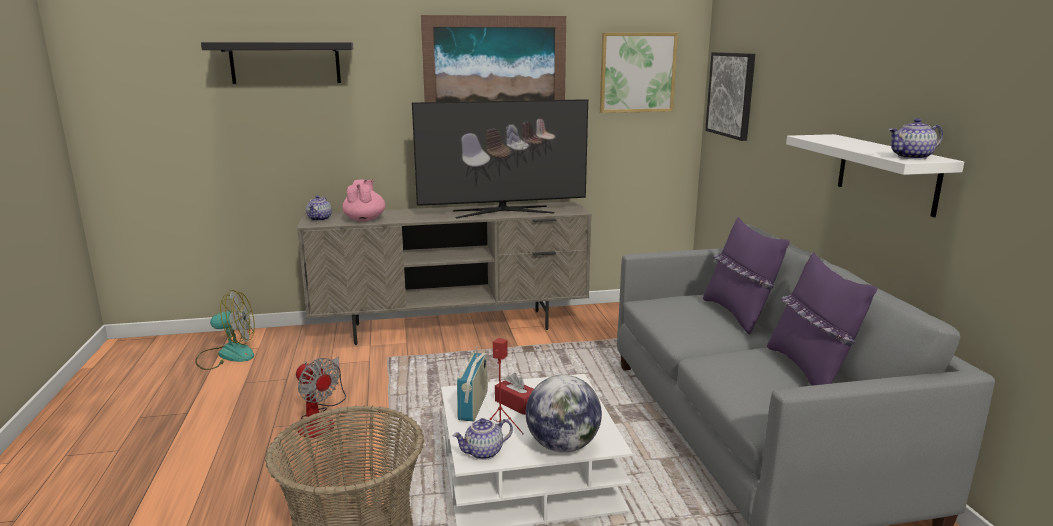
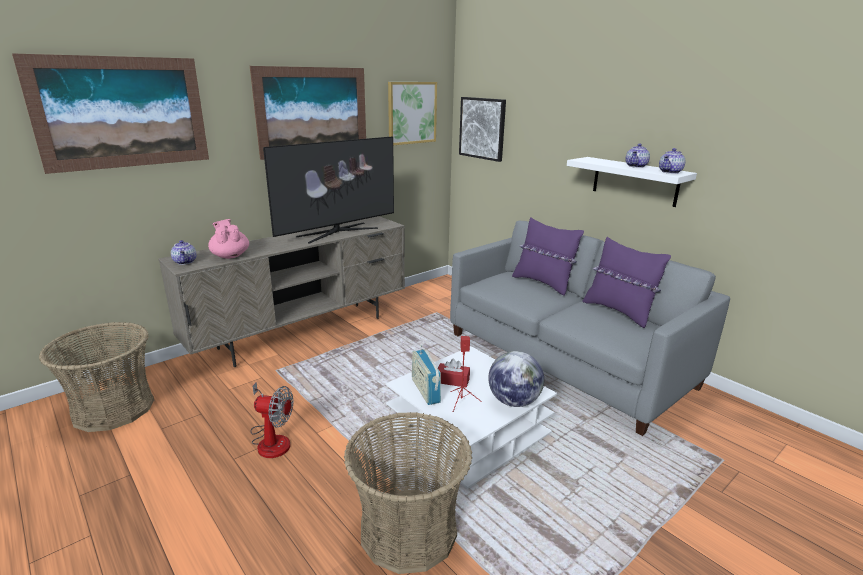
camera: 30 degrees left, 5 degrees up
fan [195,290,255,370] -> basket [39,322,154,432]
black shelf [201,42,353,84] -> picture [12,53,209,174]
teapot [453,418,513,460] -> teapot moved to [625,144,650,168]

